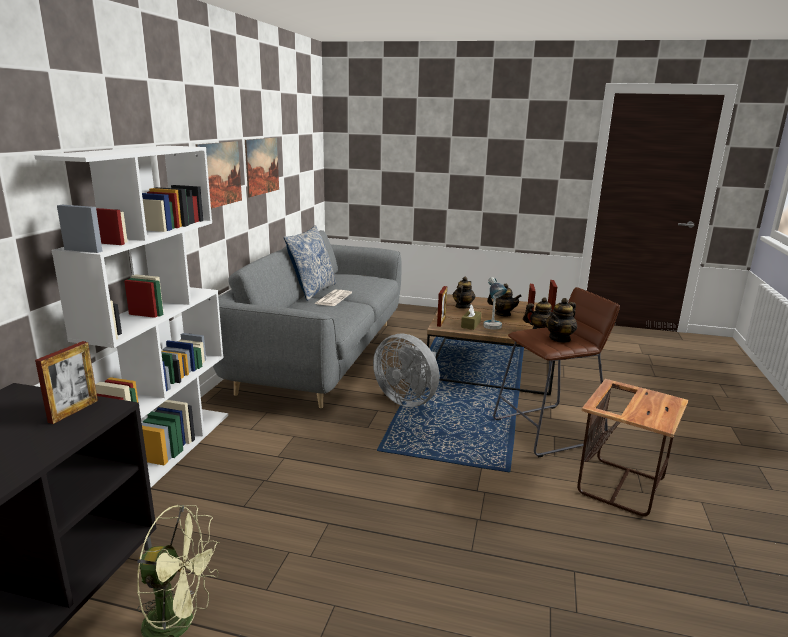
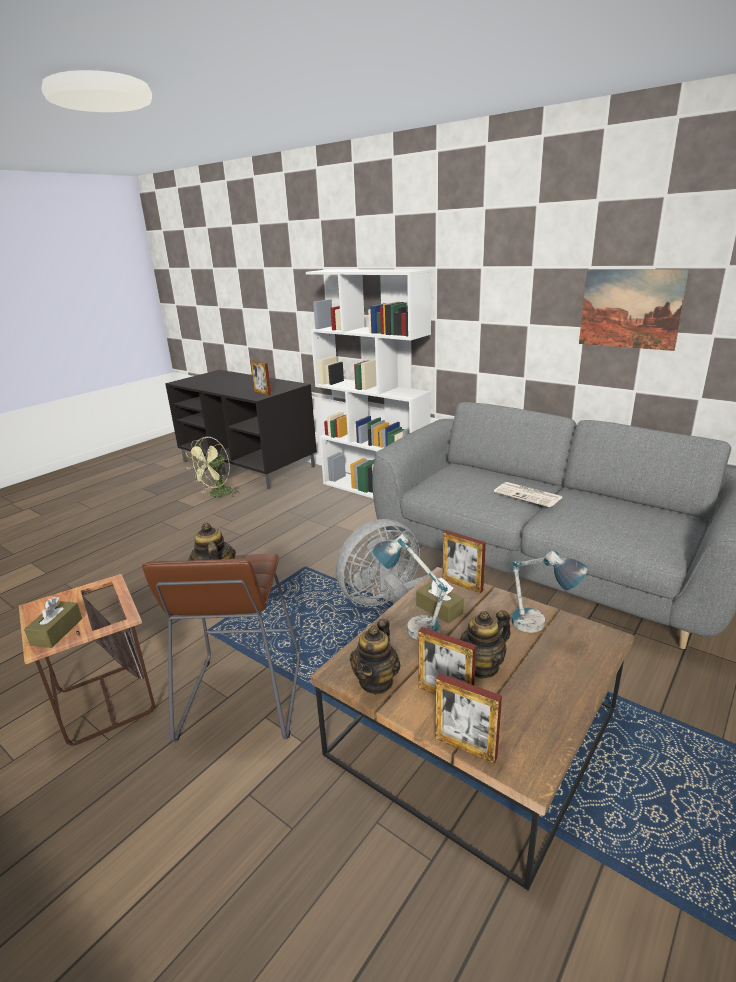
camera: 115 degrees right, 5 degrees up
picture [195,141,242,209] -> none
pillow [284,225,337,301] -> none
teapot [453,277,475,309] -> table lamp [511,551,588,633]
none -> brown tissue box [24,597,82,648]

